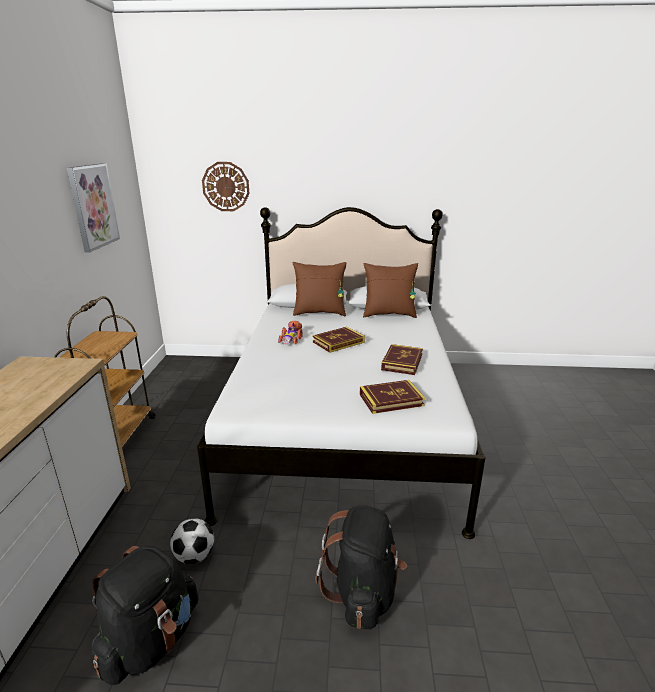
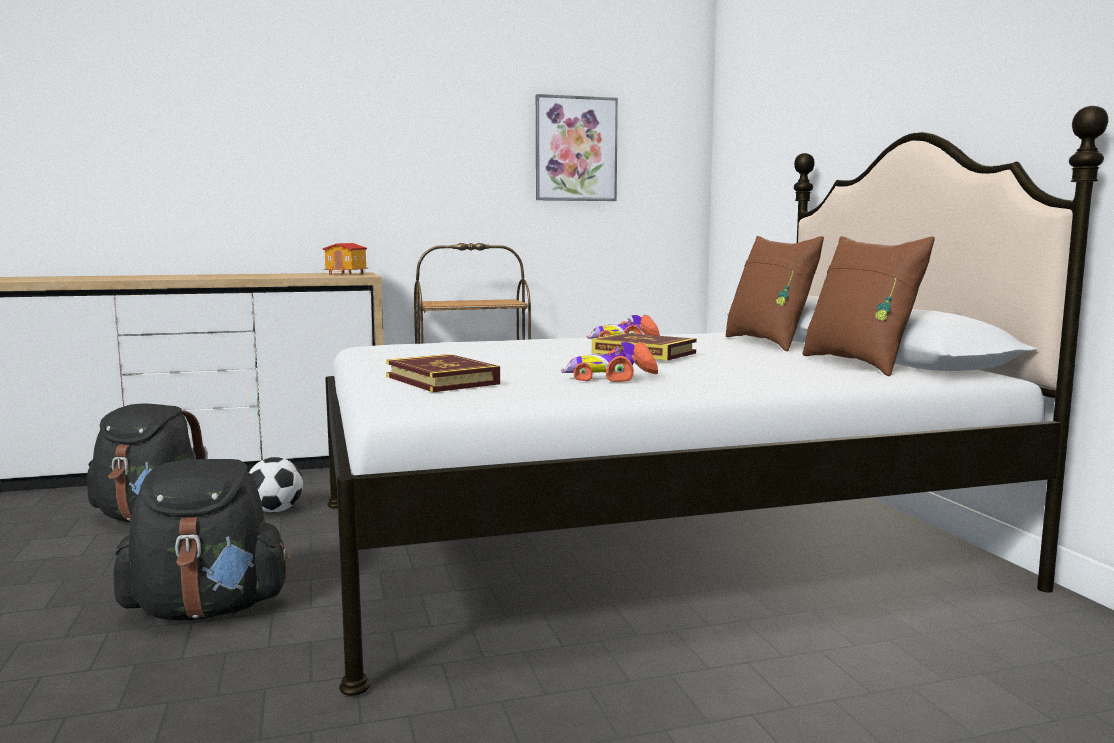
camera: 70 degrees right, 15 degrees down
wall clock [202,162,249,211] -> none
book [381,344,423,375] -> toy car [561,342,658,382]
none -> toy house [322,243,368,275]

